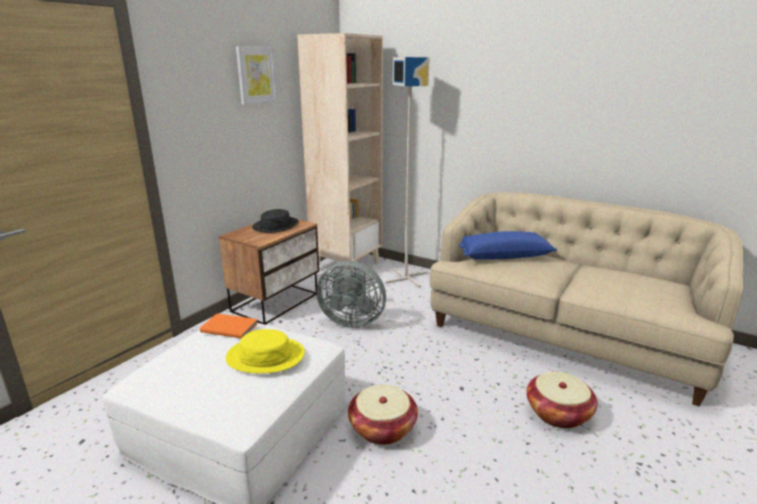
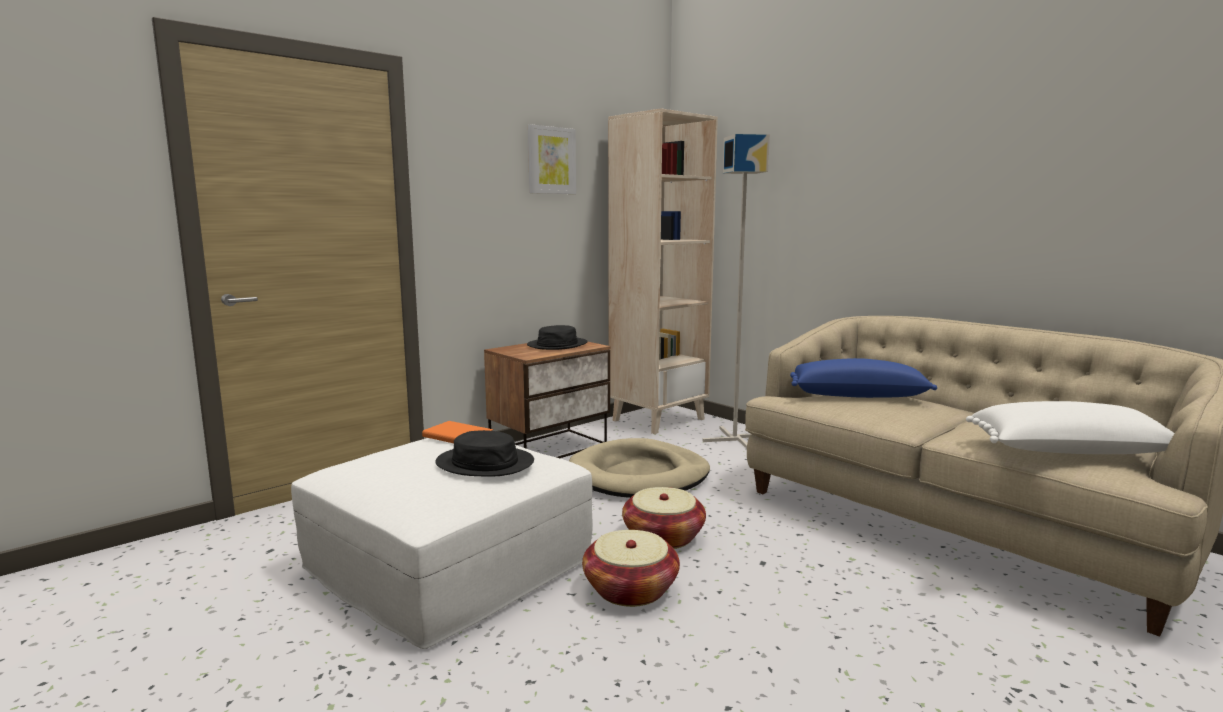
camera: 15 degrees right, 10 degrees down
yellow hat [226,329,305,373] -> black hat [435,430,534,476]
grey fan [316,261,386,328] -> beige dog bed [569,438,710,498]
basket [526,372,598,429] -> basket moved to [622,487,706,549]
none -> white pillow [966,401,1174,454]

